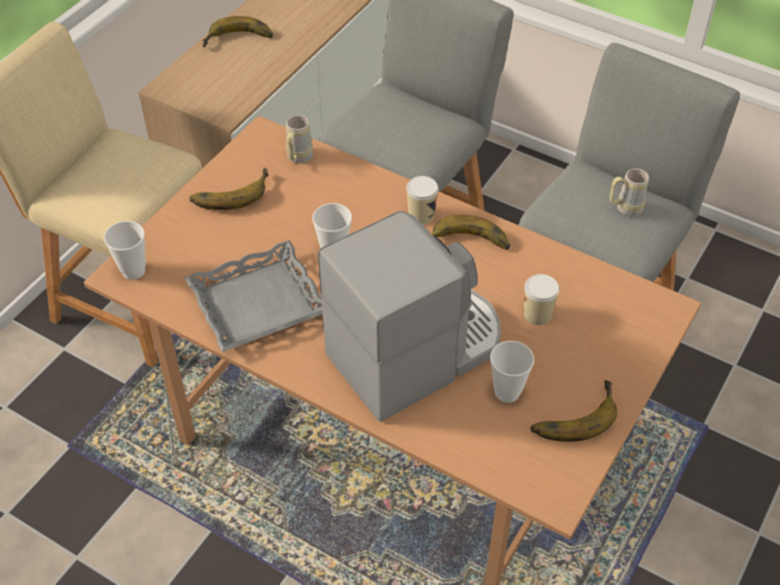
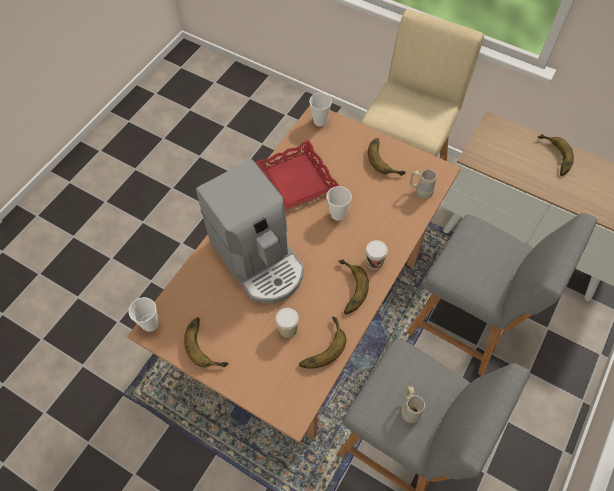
camera: 90 degrees right, 10 degrees up
grey tray [184,240,323,352] -> red tray [256,140,339,210]
cup [490,341,534,403] -> cup moved to [128,297,159,332]
none -> banana [299,317,346,369]

